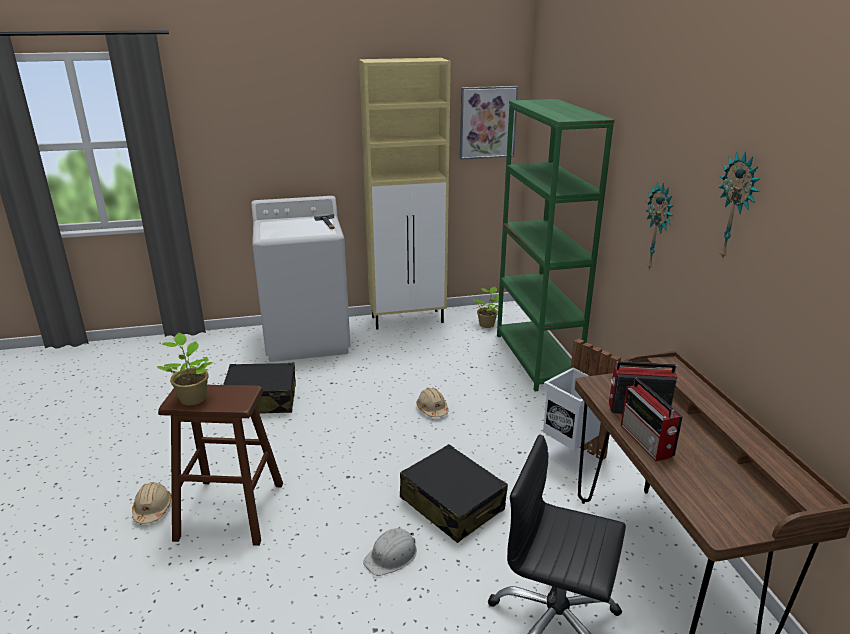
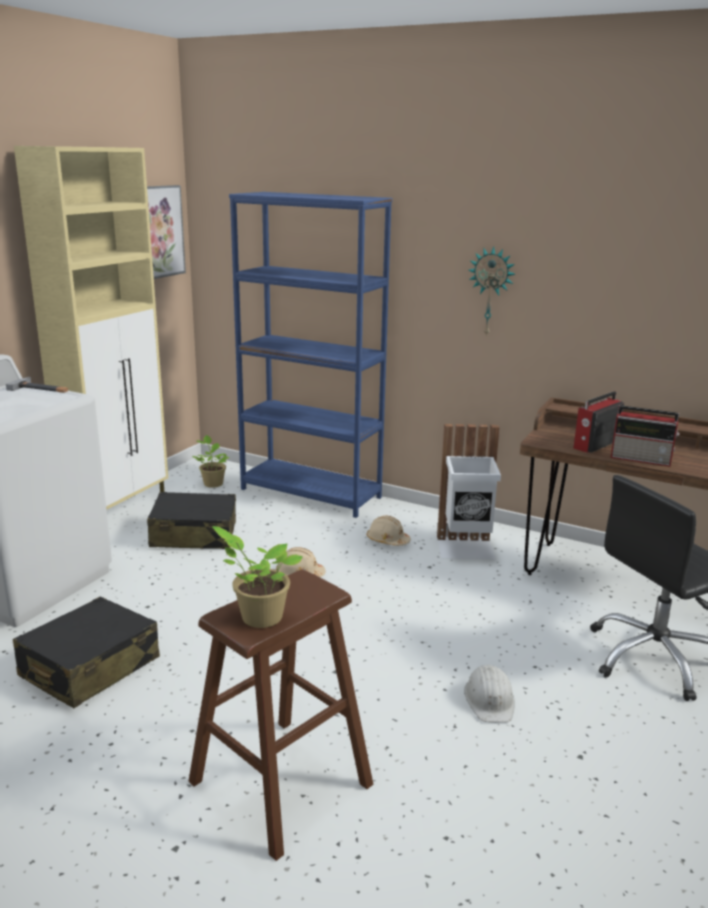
camera: 50 degrees left, 5 degrees down
beige hard hat [132,482,172,524] -> beige hard hat moved to [367,516,411,546]
black suitcase [400,444,508,543] -> black suitcase moved to [147,492,236,549]
green bookcase [497,99,615,391] -> blue bookcase [229,192,392,518]
wall clock [718,151,761,260] -> none

